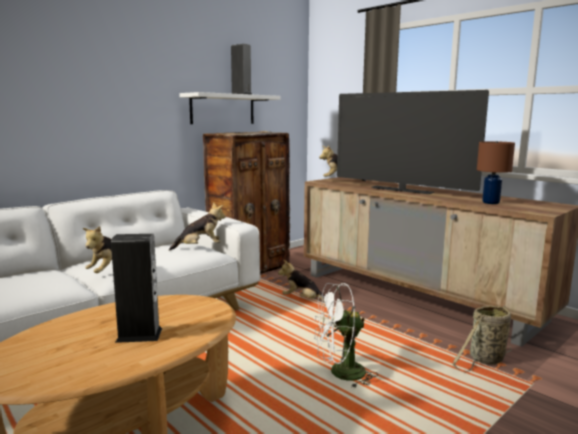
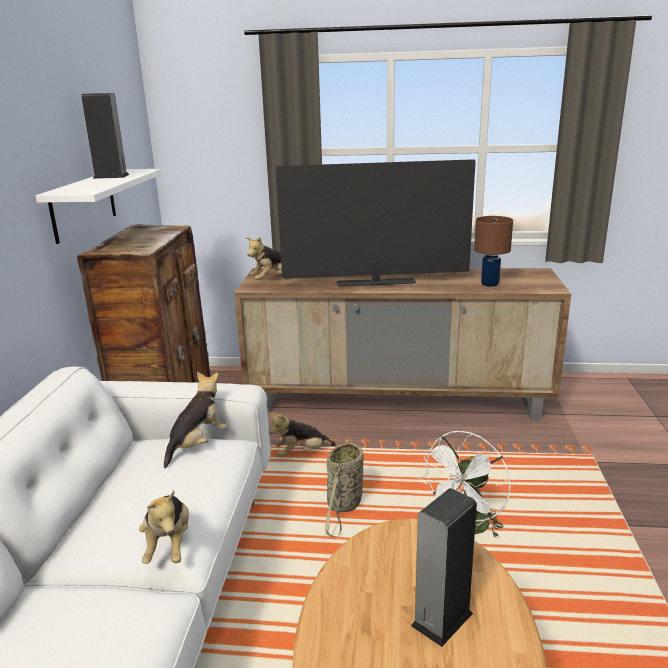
camera: 40 degrees left, 10 degrees up
basket [452,306,511,372] -> basket moved to [325,439,364,537]

